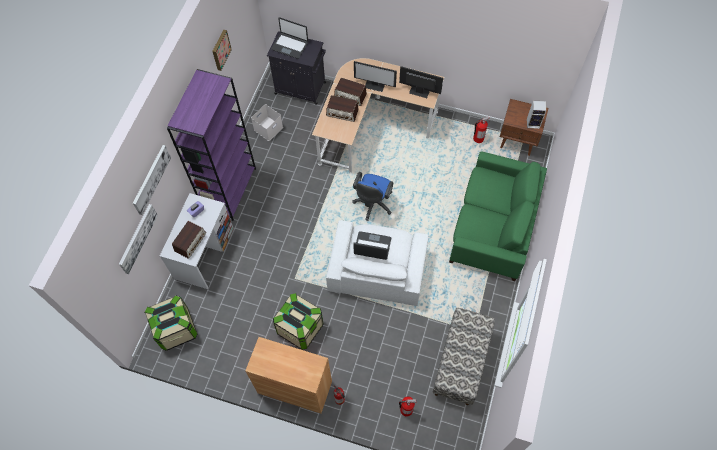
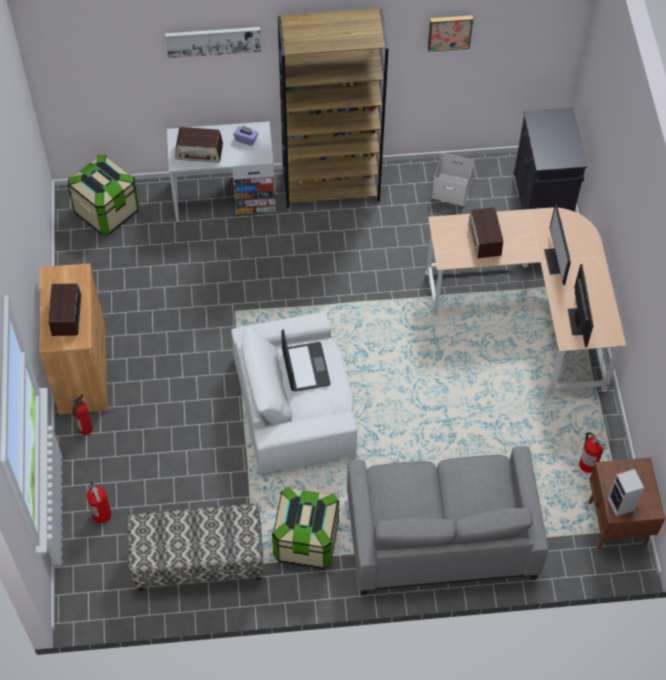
camera: 65 degrees right, 5 degrees down
picture [119,204,158,274] -> none
purple bookcase [167,69,256,221] -> brown bookcase [278,8,389,208]
laptop [271,17,308,59] -> none
storage box [273,293,324,350] -> storage box moved to [272,487,339,569]
radio [334,78,367,106] -> radio moved to [48,284,81,336]
blue office chair [353,172,393,221] -> none
green sofa [449,151,547,281] -> grey sofa [347,446,548,595]

